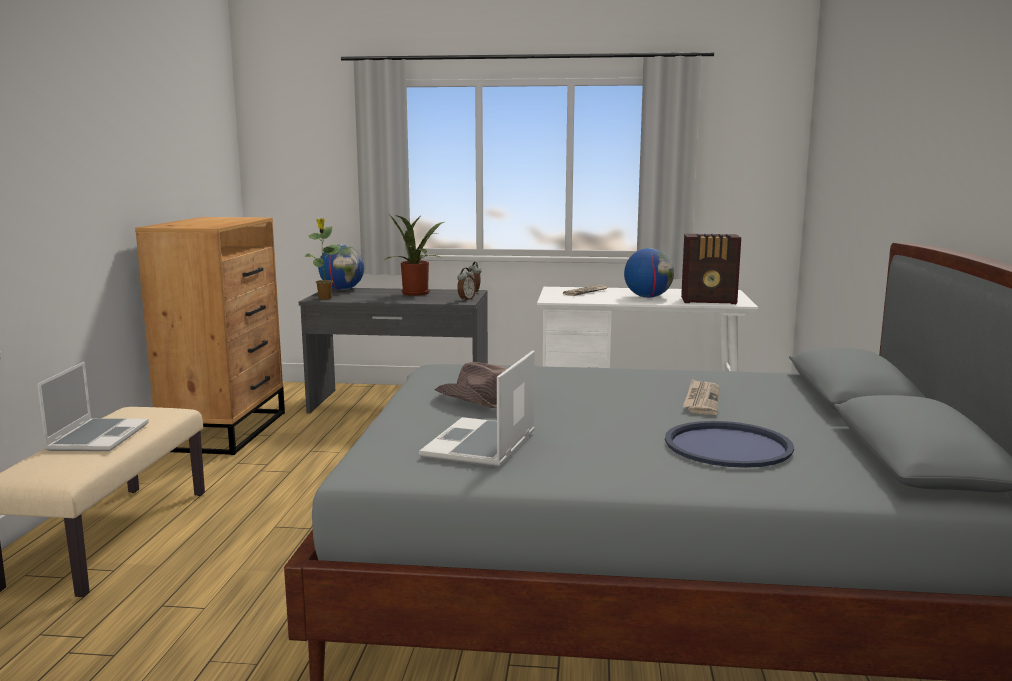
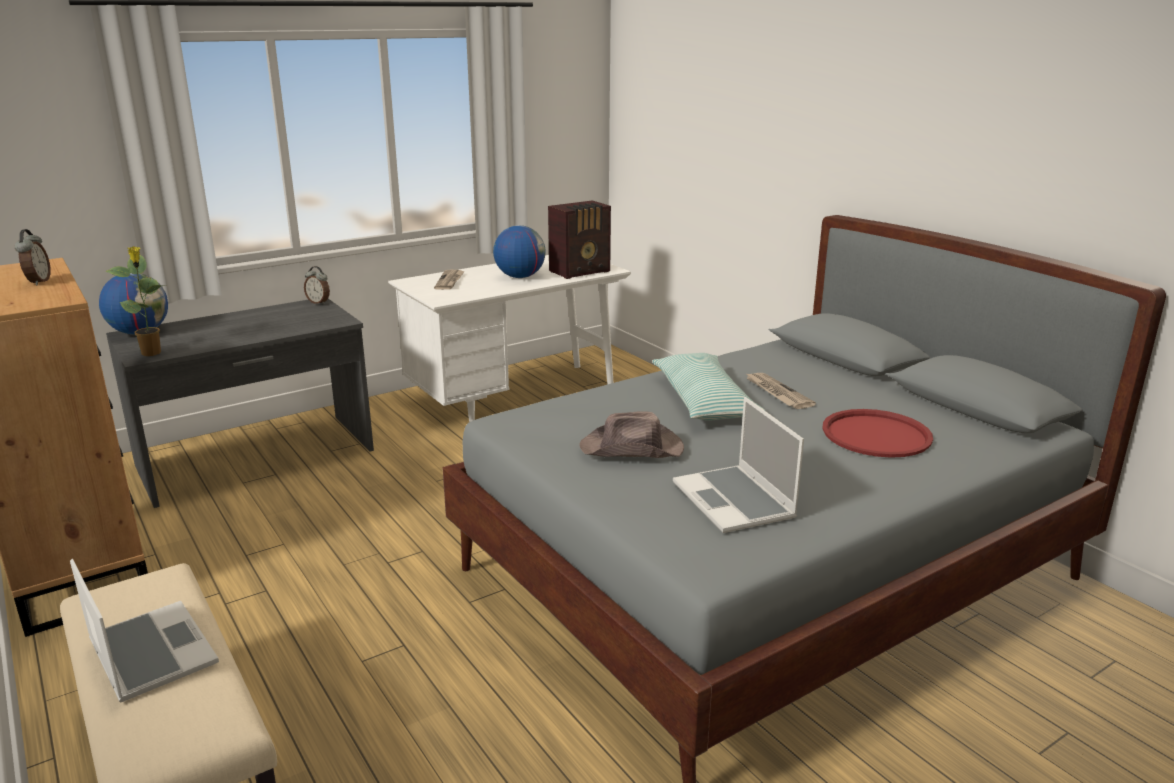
camera: 40 degrees left, 10 degrees up
potted plant [385,215,444,295] -> none
alarm clock [457,268,476,301] -> alarm clock moved to [15,229,51,285]
blue tray [665,421,794,468] -> red tray [822,409,933,458]
none -> pillow [652,353,764,421]

